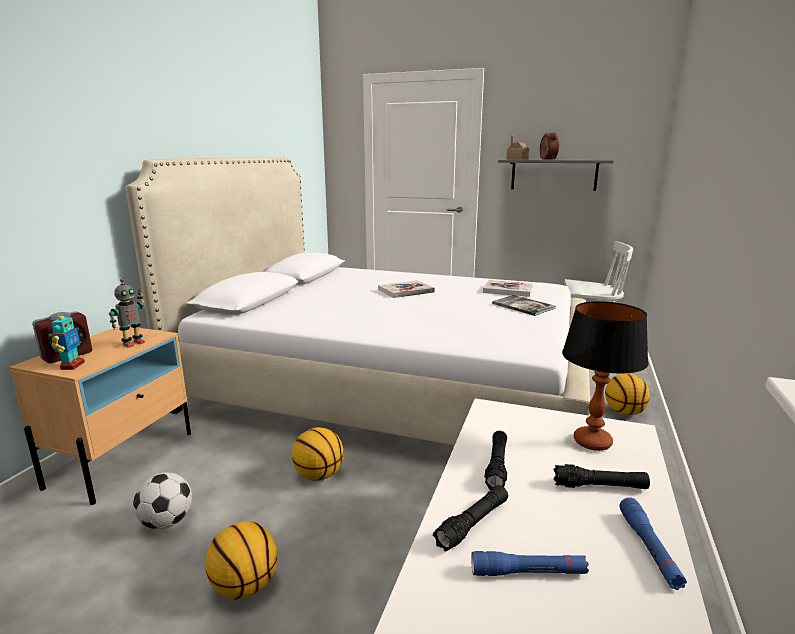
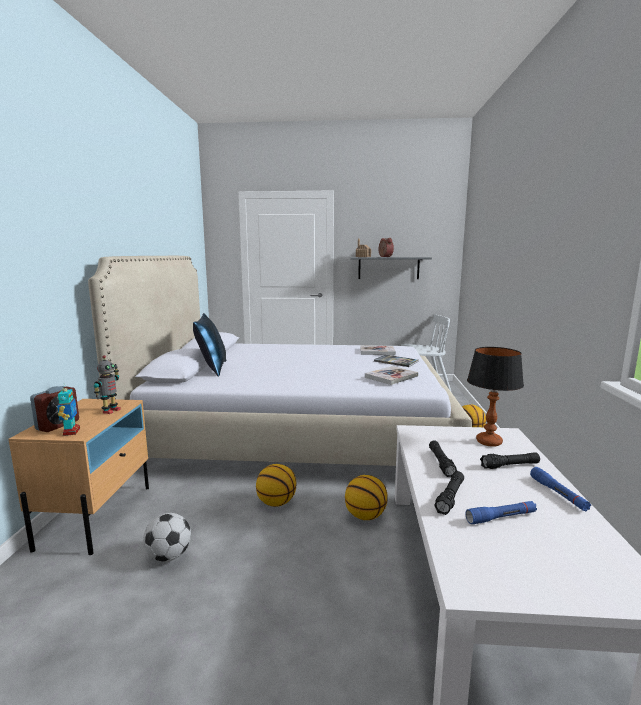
camera: 15 degrees left, 5 degrees down
basketball [205,521,277,600] -> basketball moved to [345,475,388,520]
book [378,280,435,298] -> book moved to [365,366,419,385]
none -> blue pillow [193,313,226,377]

